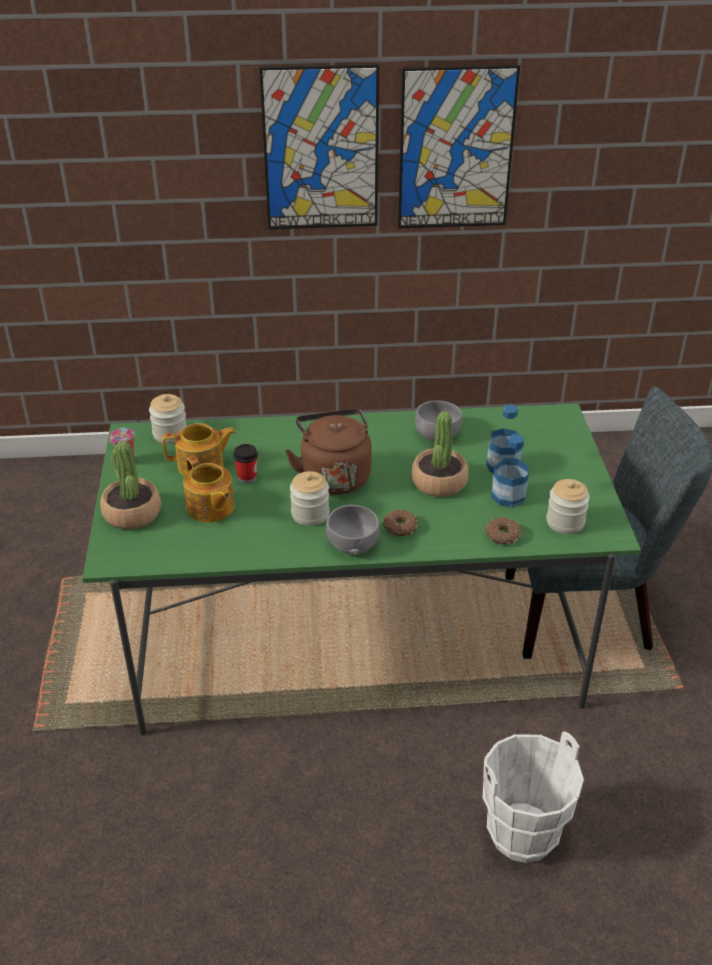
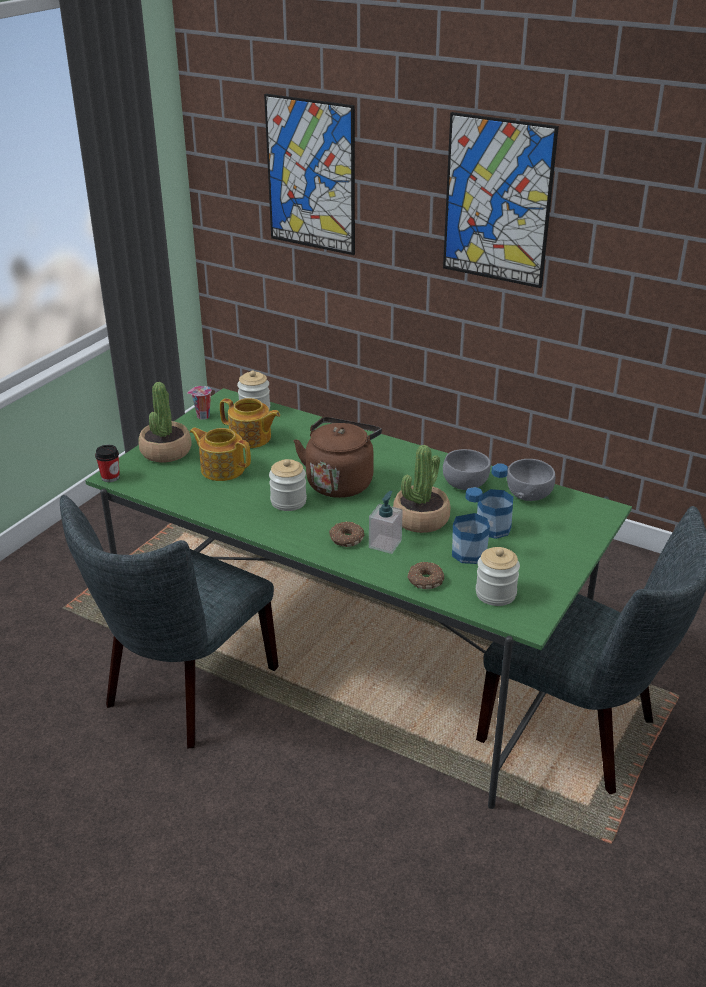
camera: 35 degrees right, 5 degrees down
teapot [183,456,235,523] -> teapot turned 120 degrees clockwise [190,427,251,481]
cup [233,444,258,483] -> cup moved to [95,445,120,482]
grey bowl [326,505,380,555] -> grey bowl moved to [507,459,555,501]
picture [398,65,520,228] -> picture moved to [264,94,355,255]
white bucket [482,731,584,863] -> none
none -> grey chair [60,495,279,748]
none -> soap dispenser [369,491,403,554]

